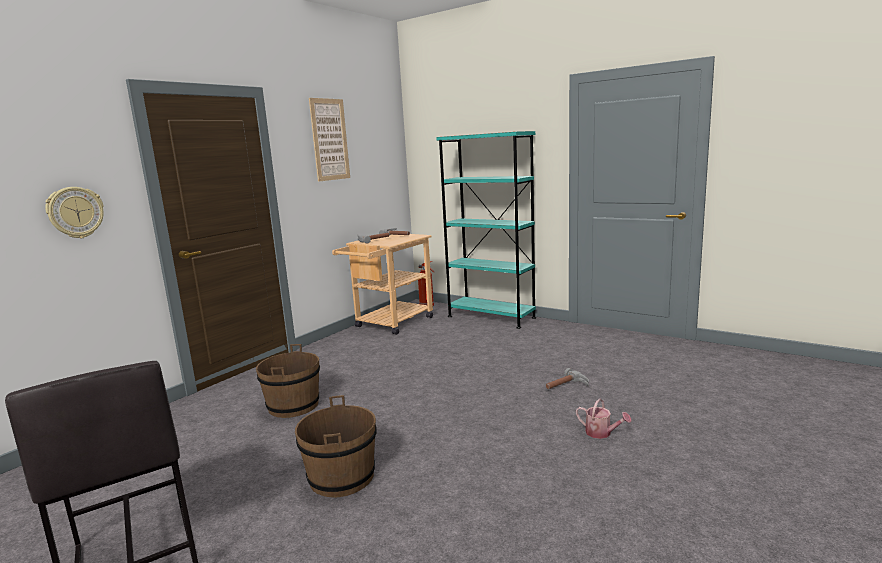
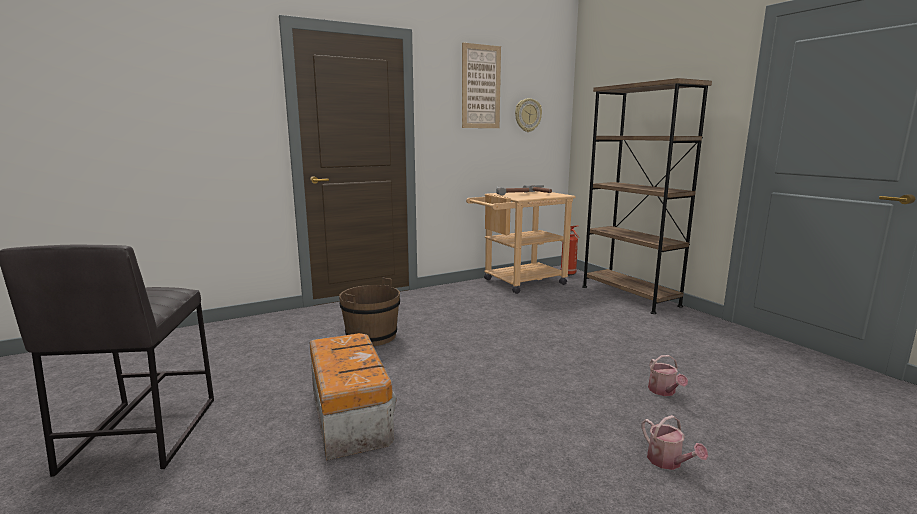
camera: 25 degrees right, 0 degrees up
wall clock [45,187,104,238] -> wall clock moved to [515,98,542,132]
brown bucket [295,395,377,498] -> storage box [310,333,397,460]
turquoise bookcase [436,131,536,329] -> brown bookcase [582,78,712,314]
hammer [546,368,589,389] -> watering can [648,355,688,396]

